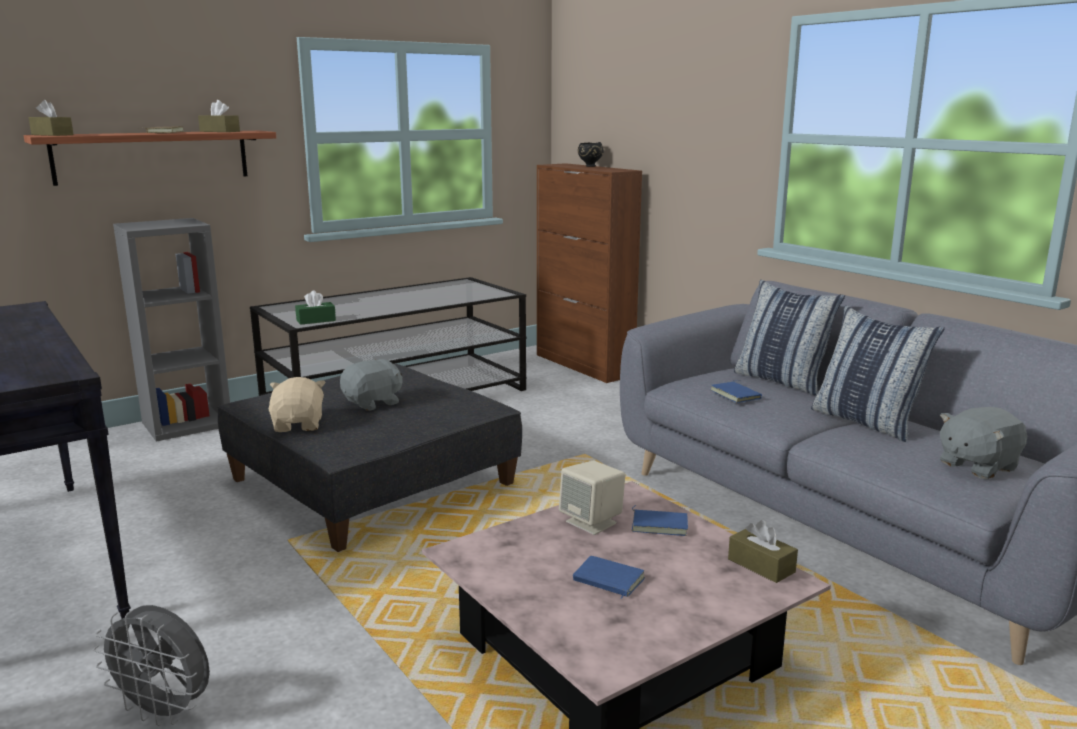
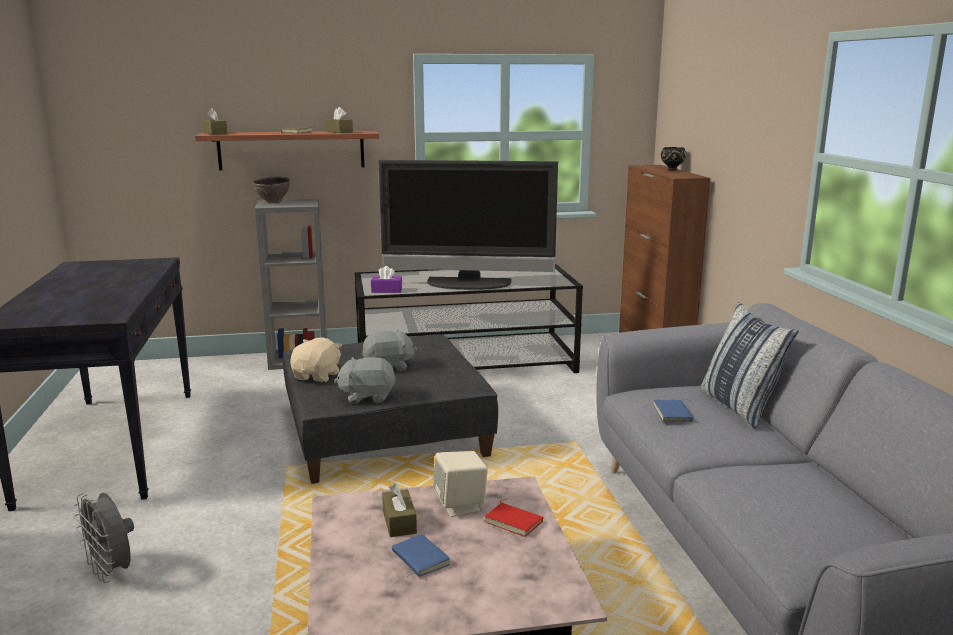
camera: 25 degrees right, 0 degrees up
green tissue box [295,290,336,325] -> purple tissue box [371,266,402,293]
blue book [632,505,688,536] -> red book [484,499,543,537]
brown tissue box [728,520,798,583] -> brown tissue box moved to [382,484,417,537]
pillow [811,305,945,442] -> none
grey plush toy [940,407,1027,479] -> grey plush toy moved to [334,357,396,404]
none -> brown bowl [252,177,290,202]
none -> television [378,160,558,290]

